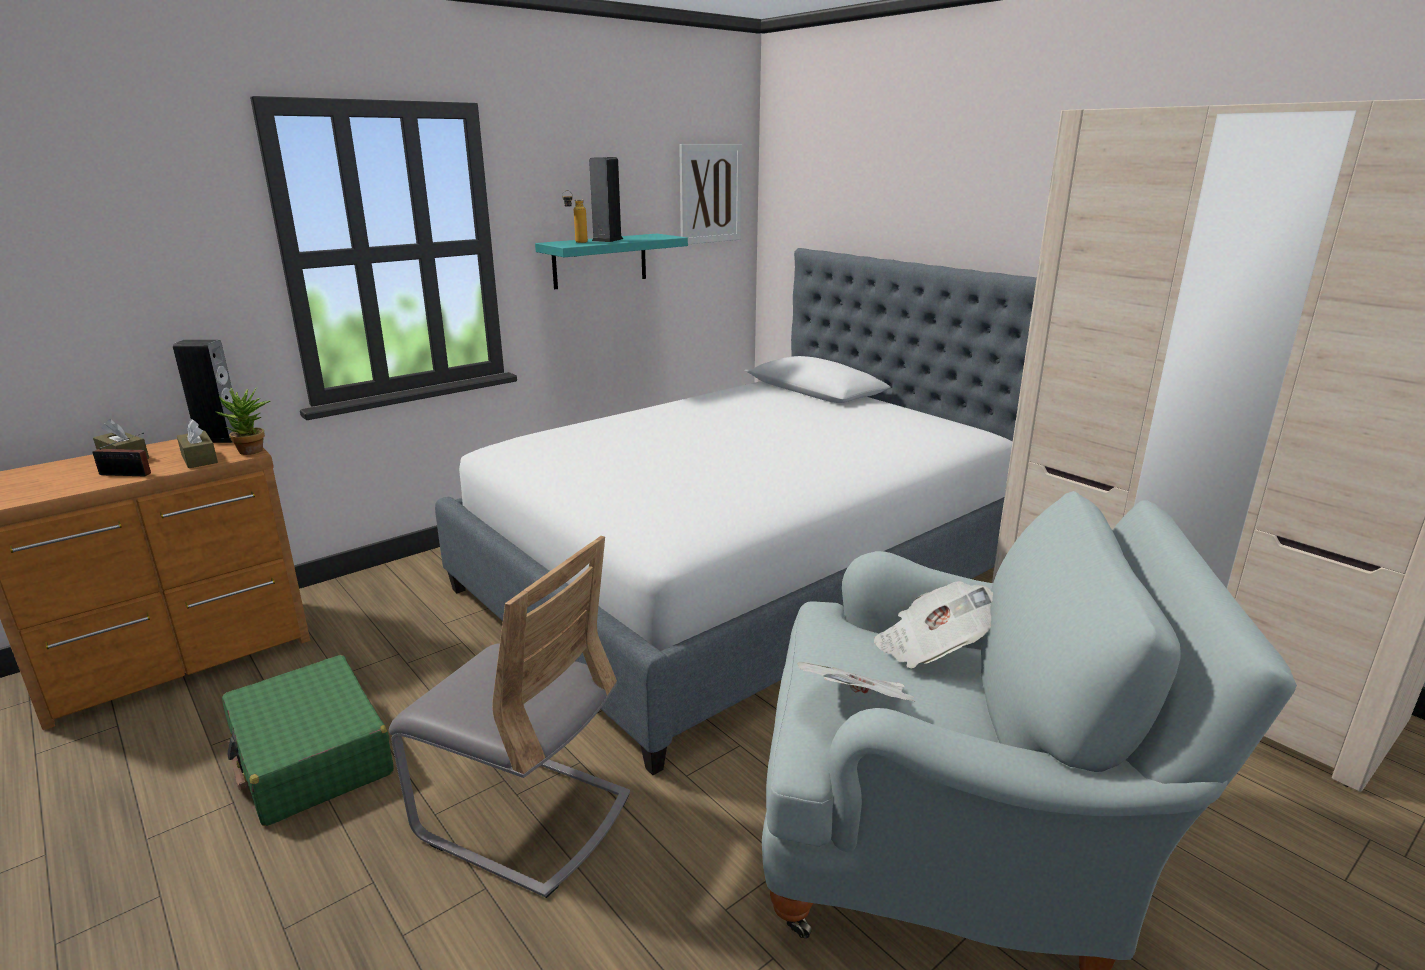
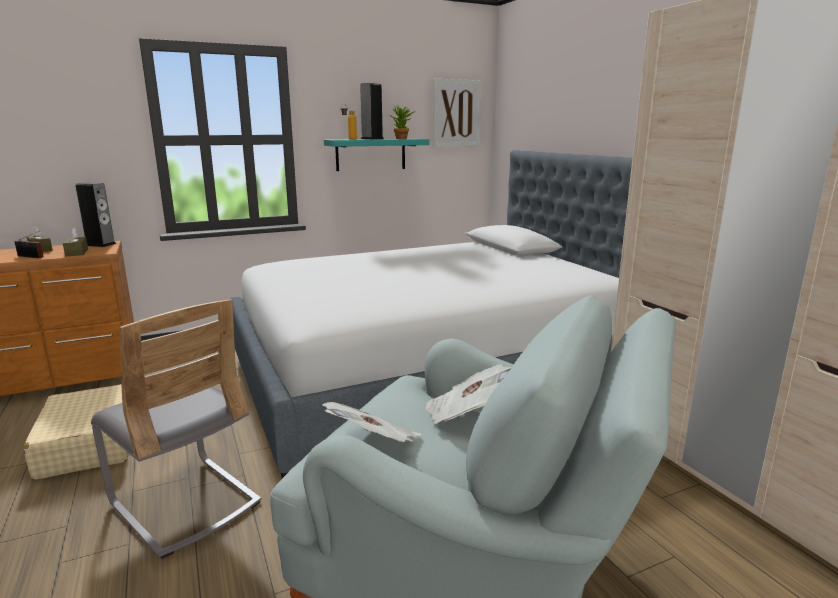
camera: 15 degrees right, 5 degrees down
potted plant [216,388,270,455] -> potted plant moved to [390,106,416,139]
green suitcase [222,655,394,826] -> beige suitcase [24,384,129,480]

